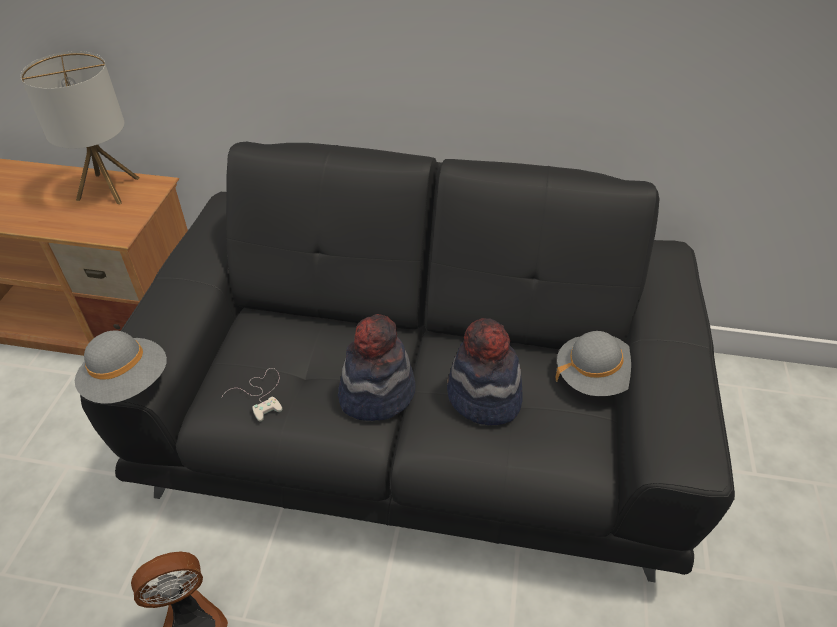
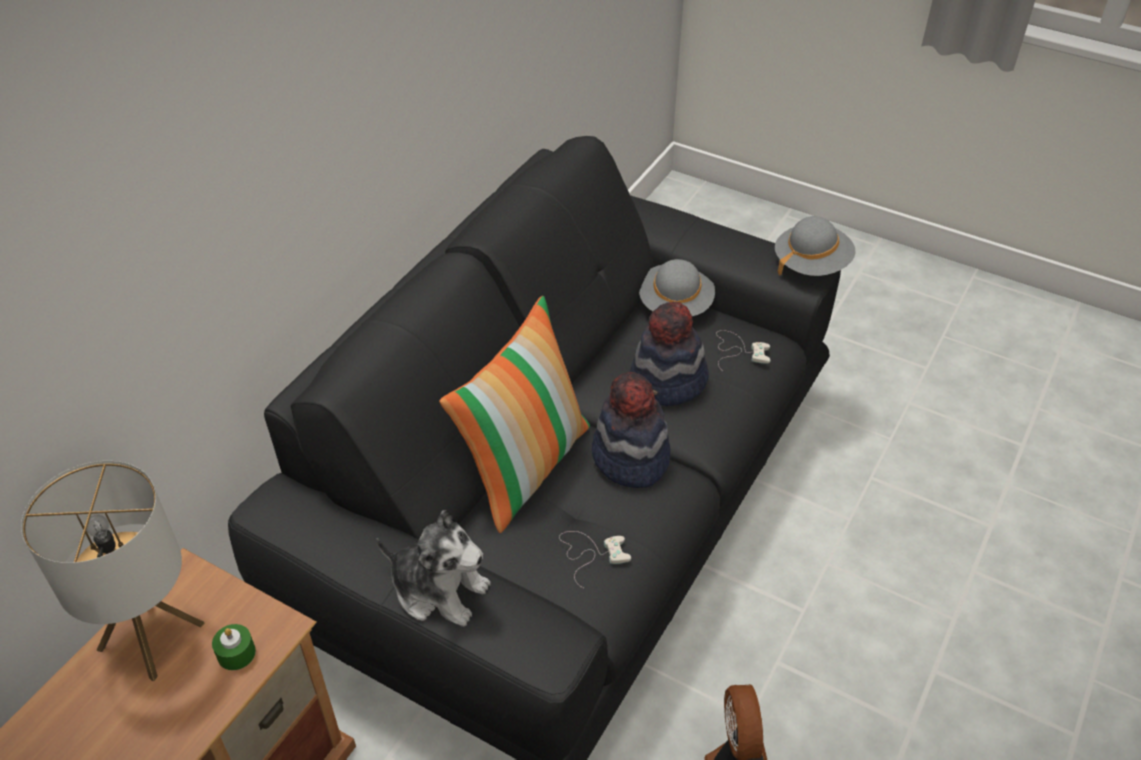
camera: 70 degrees left, 0 degrees up
grey hat [75,330,167,404] -> grey hat moved to [775,216,856,276]
none -> green candle [212,624,256,670]
none -> plush toy [376,510,491,627]
none -> pillow [439,296,590,533]
none -> white game controller [716,330,771,371]

